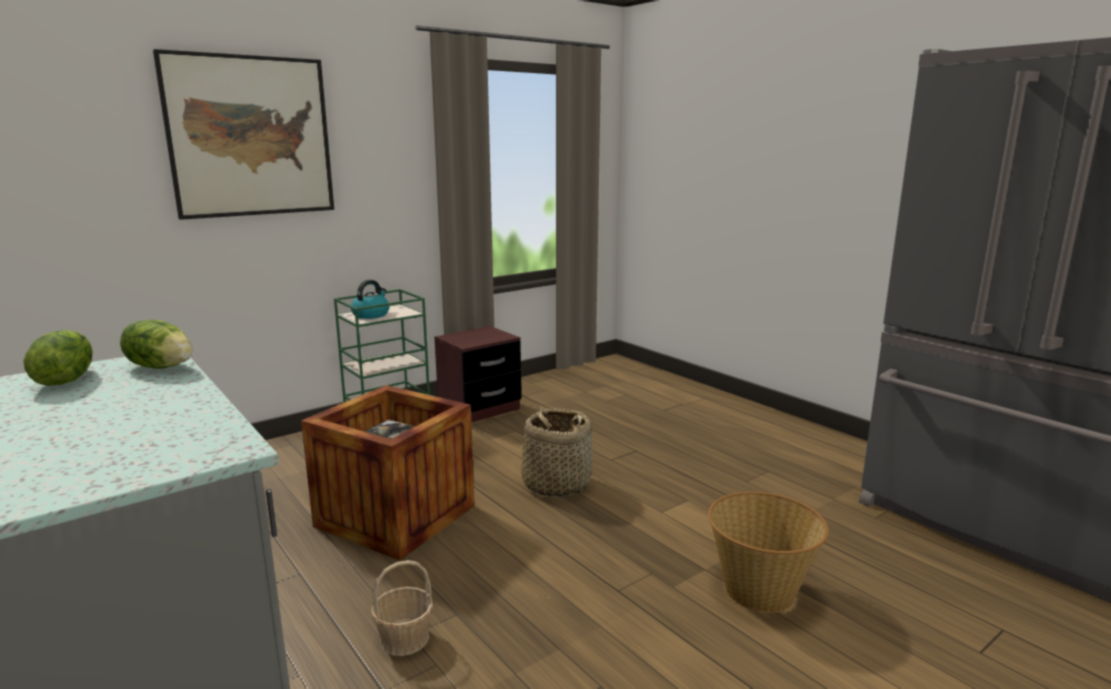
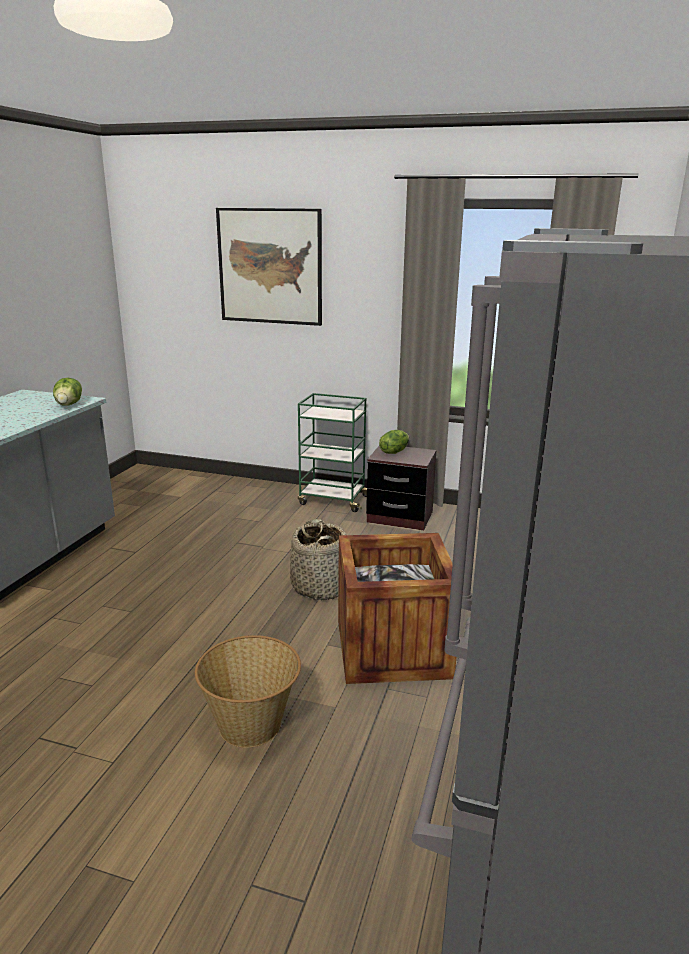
camera: 55 degrees right, 5 degrees up
lettuce [23,330,93,386] -> lettuce moved to [379,430,409,454]
crate [301,385,475,561] -> crate moved to [338,533,456,684]
kettle [351,280,389,319] -> none
basket [371,560,433,656] -> none

